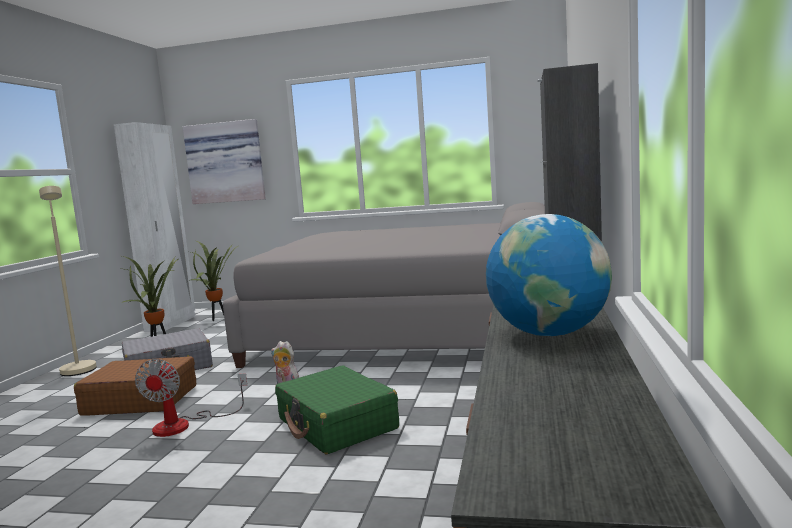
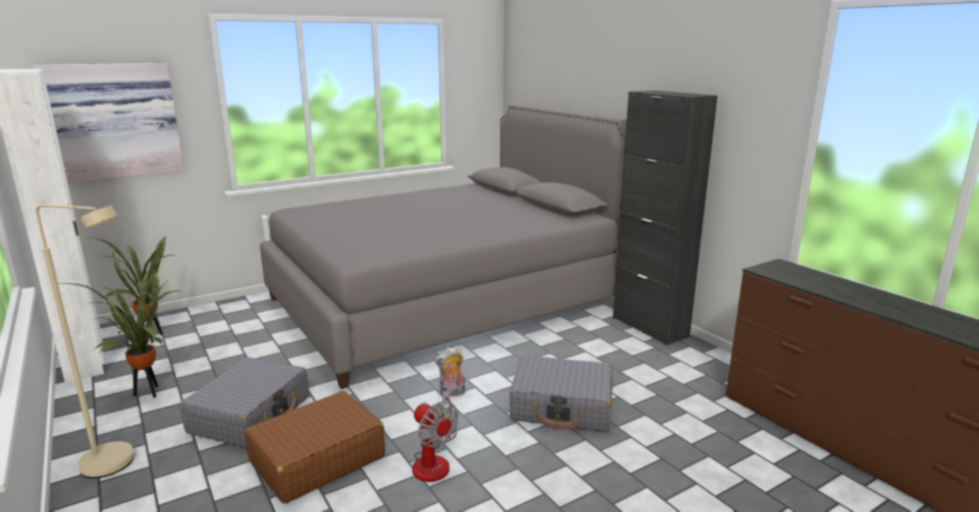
camera: 45 degrees left, 10 degrees up
green suitcase [275,365,399,455] -> grey suitcase [509,355,612,432]
globe [486,214,612,336] -> none

